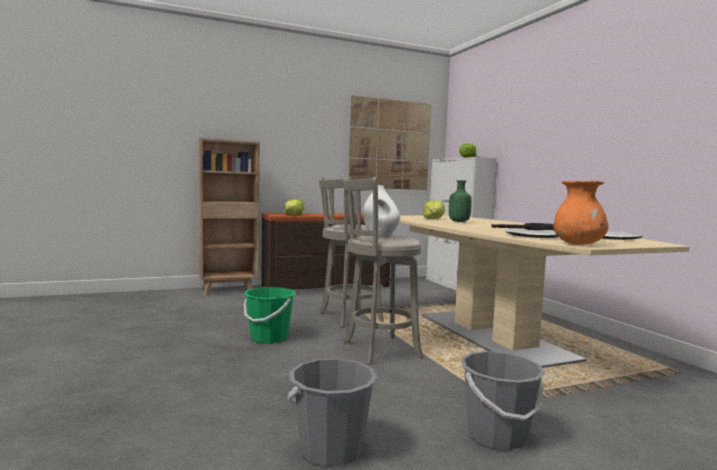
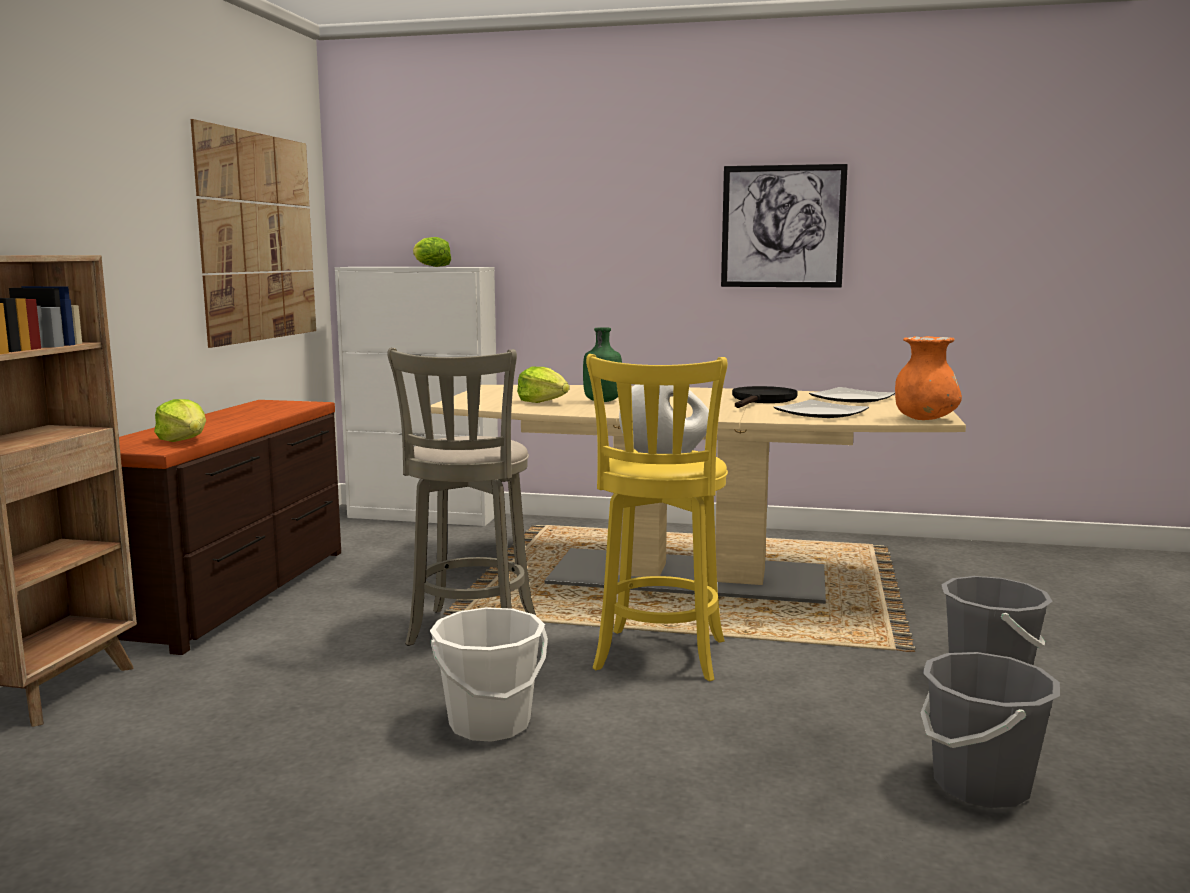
camera: 55 degrees left, 5 degrees up
green bucket [244,287,296,344] -> white bucket [430,607,548,742]
grey stool [343,177,423,365] -> yellow stool [586,354,728,681]
none -> picture [721,164,848,288]

